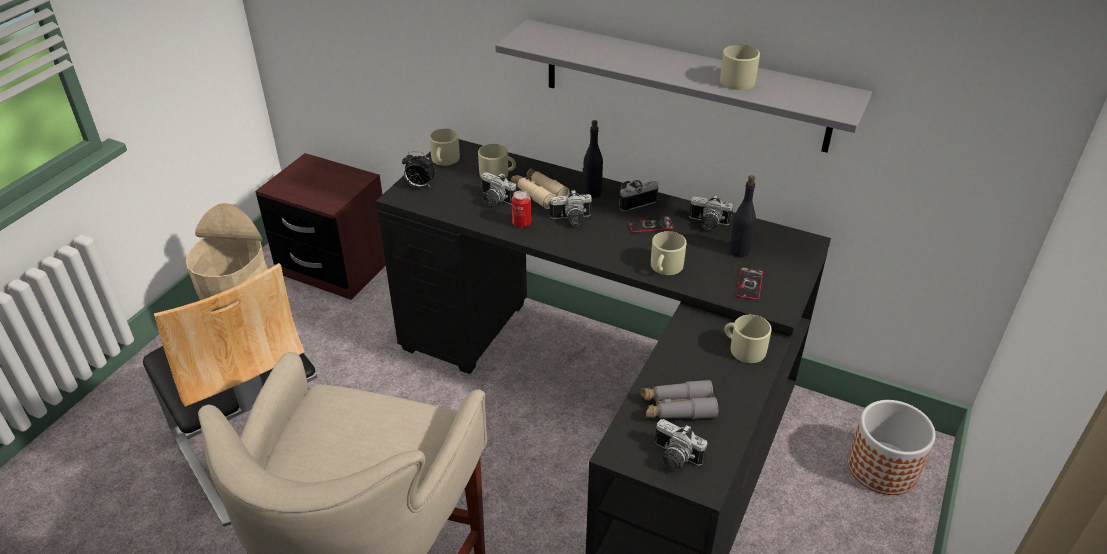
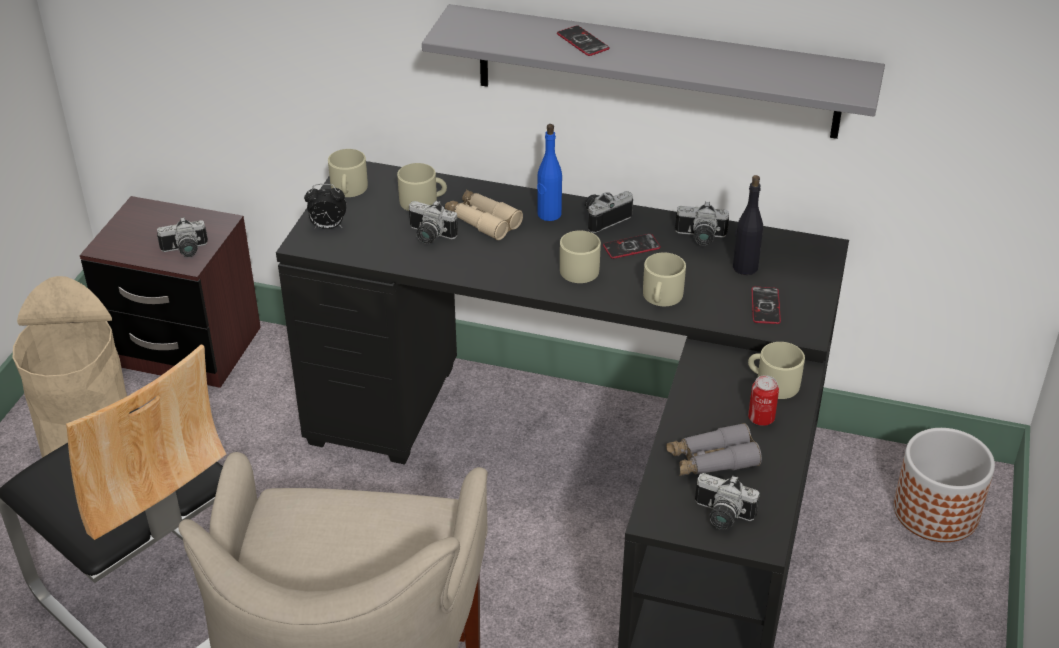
camera: 10 degrees left, 0 degrees up
can [512,190,531,227] -> can moved to [748,375,779,426]
camera [549,190,592,226] -> camera moved to [157,217,208,257]
black bottle [583,120,603,199] -> blue bottle [537,124,562,221]
beige mug [720,44,760,90] -> beige mug moved to [560,230,601,283]
none -> phone [557,25,610,56]

